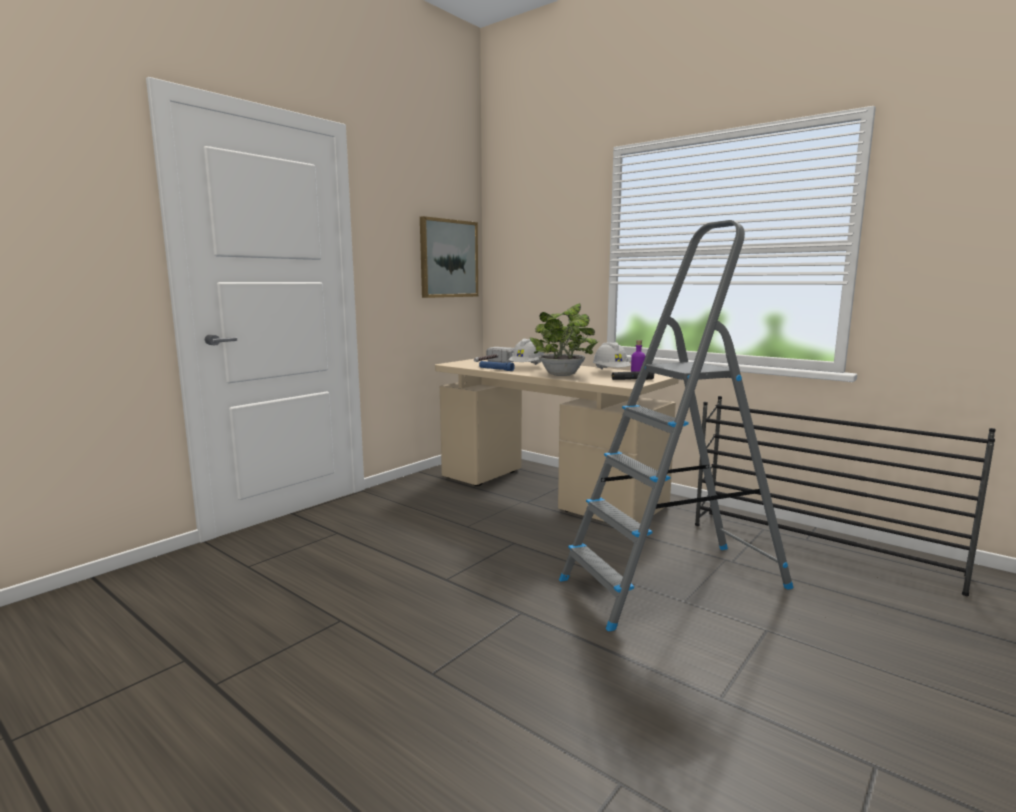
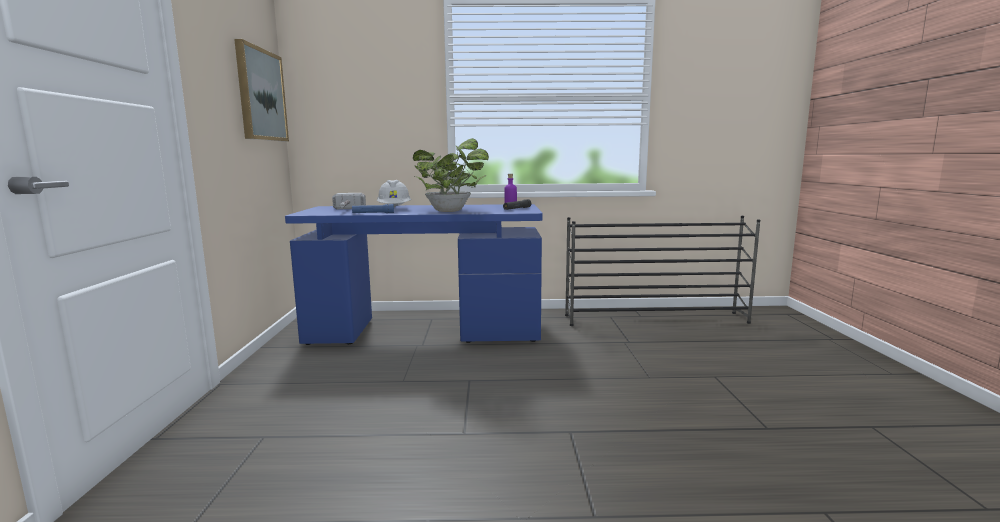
camera: 40 degrees left, 0 degrees up
beige desk [435,359,679,524] -> blue desk [285,204,543,345]
grey step ladder [559,220,794,631] -> none
white hard hat [593,342,631,370] -> none

